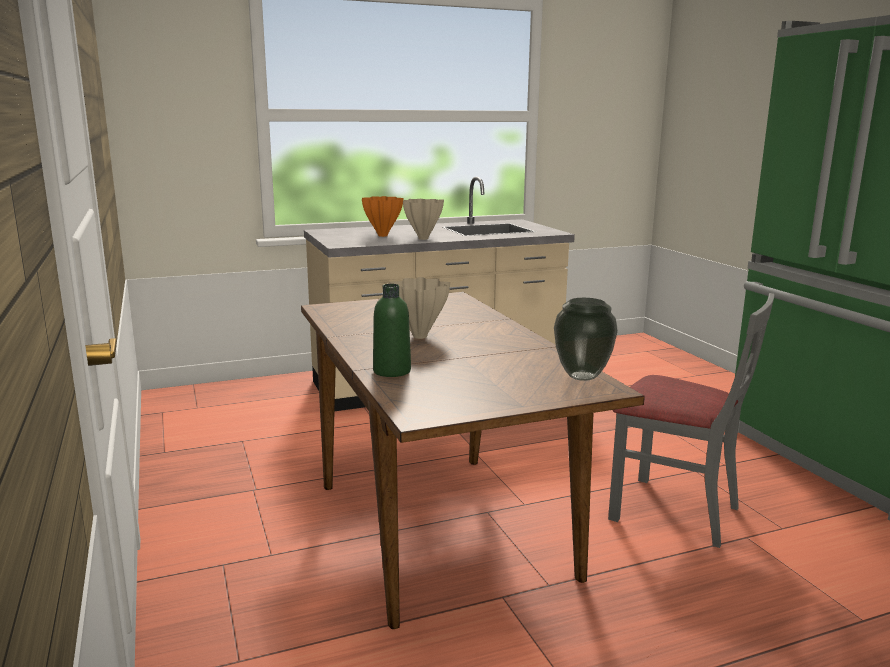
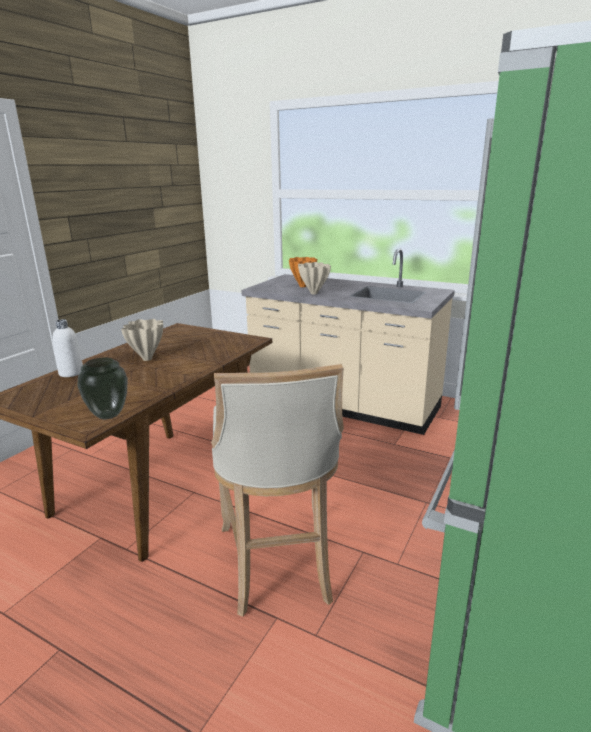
camera: 50 degrees right, 5 degrees up
green bottle [373,284,411,377] -> white bottle [53,319,83,377]
grey chair [608,293,774,548] -> beige stool [211,364,344,617]

